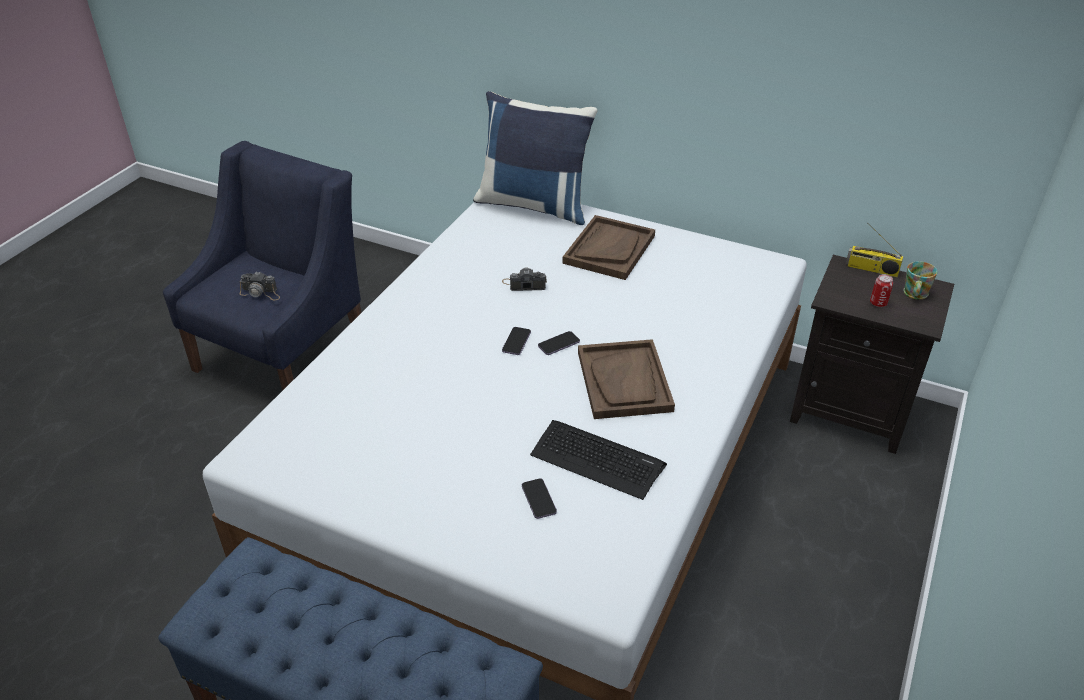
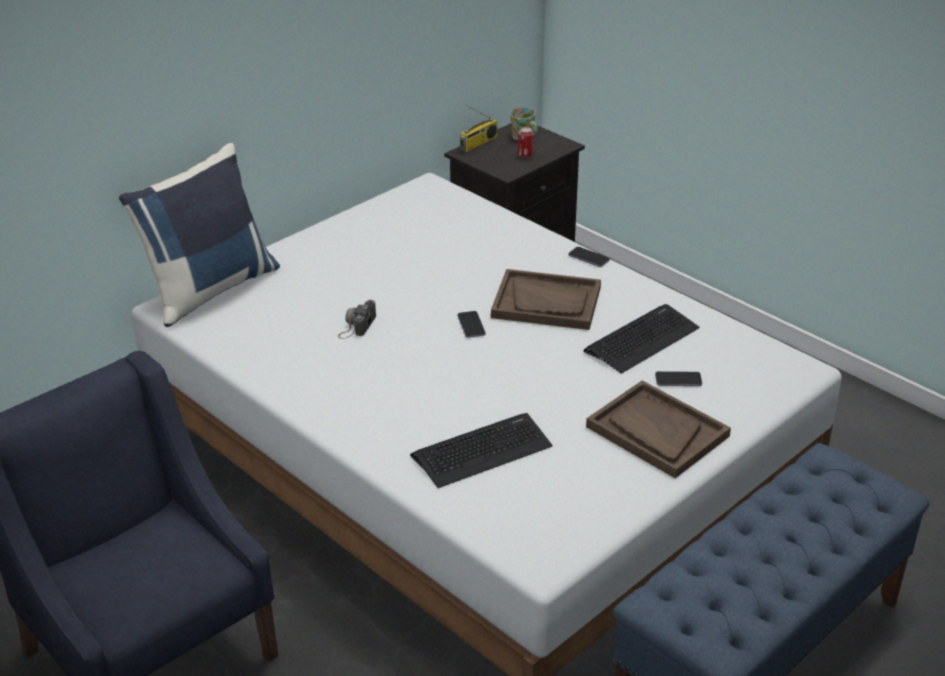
camera: 70 degrees left, 5 degrees down
camera [240,271,280,301] -> none
phone [502,327,531,355] -> phone moved to [568,247,610,267]
brown tray [563,215,655,280] -> brown tray moved to [586,381,731,478]
none -> keyboard [410,413,552,488]

